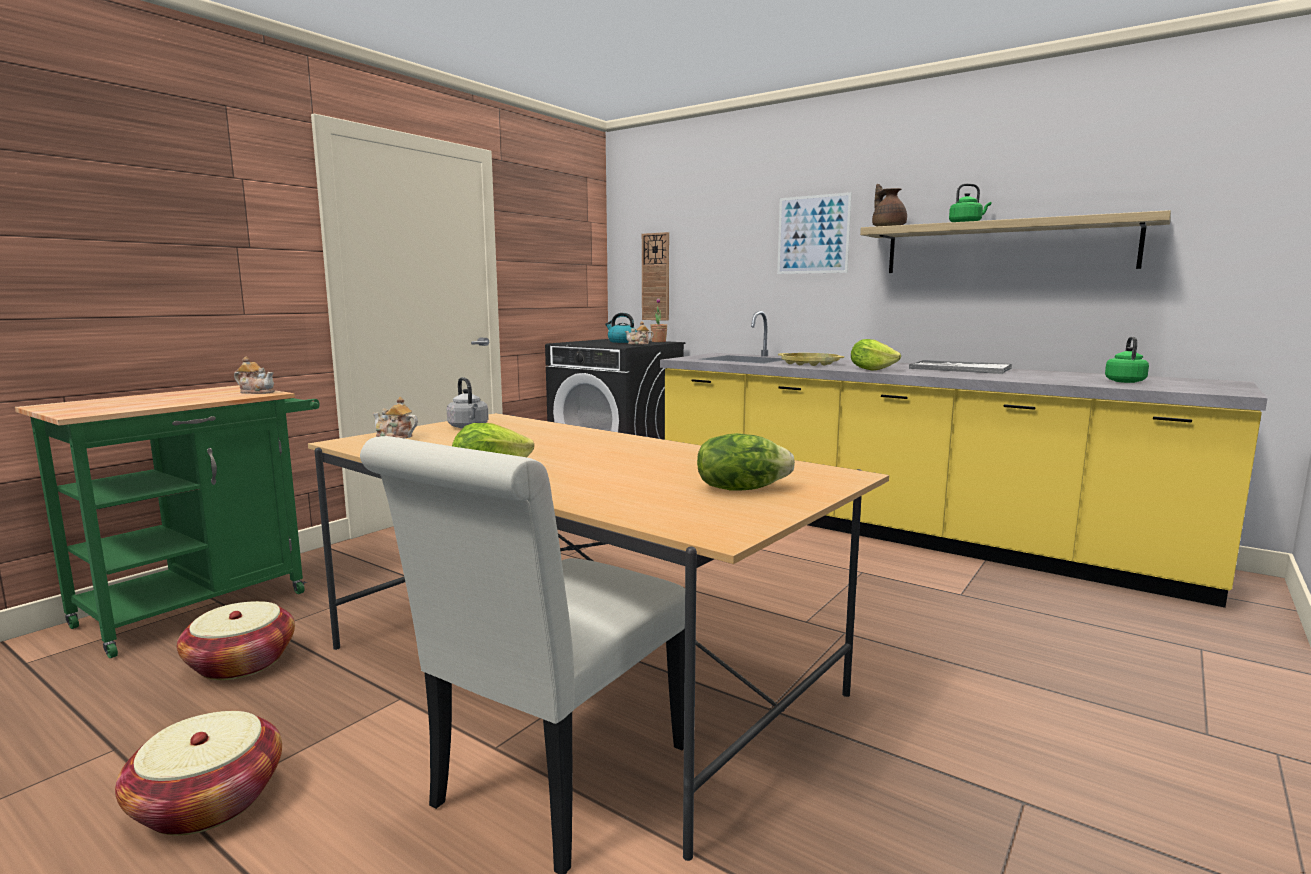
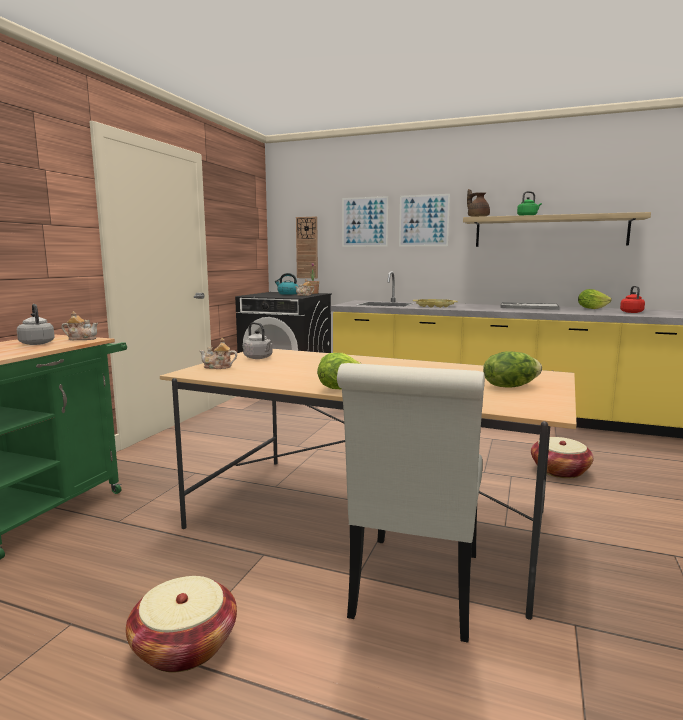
camera: 15 degrees left, 0 degrees up
basket [177,601,295,680] -> basket moved to [531,437,594,478]
lettuce [851,339,901,371] -> lettuce moved to [578,289,612,309]
green kettle [1105,337,1149,383] -> red kettle [620,286,645,313]
none -> grey kettle [17,304,55,345]
none -> picture [342,196,389,247]

